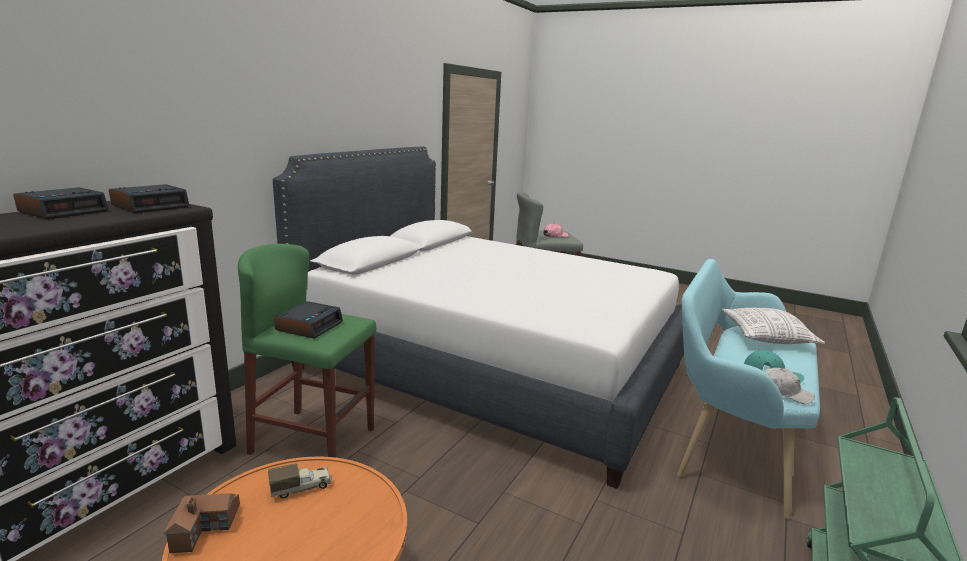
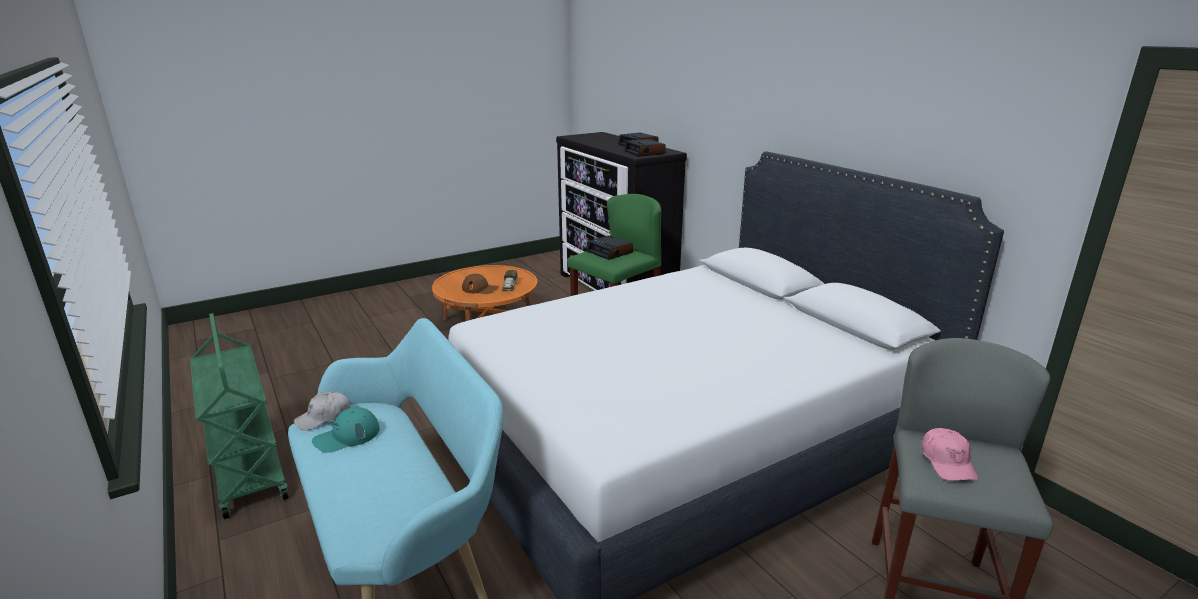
camera: 120 degrees right, 5 degrees up
toy house [163,493,240,553] -> none
pillow [722,308,825,344] -> none
none -> brown cap [462,274,499,294]

